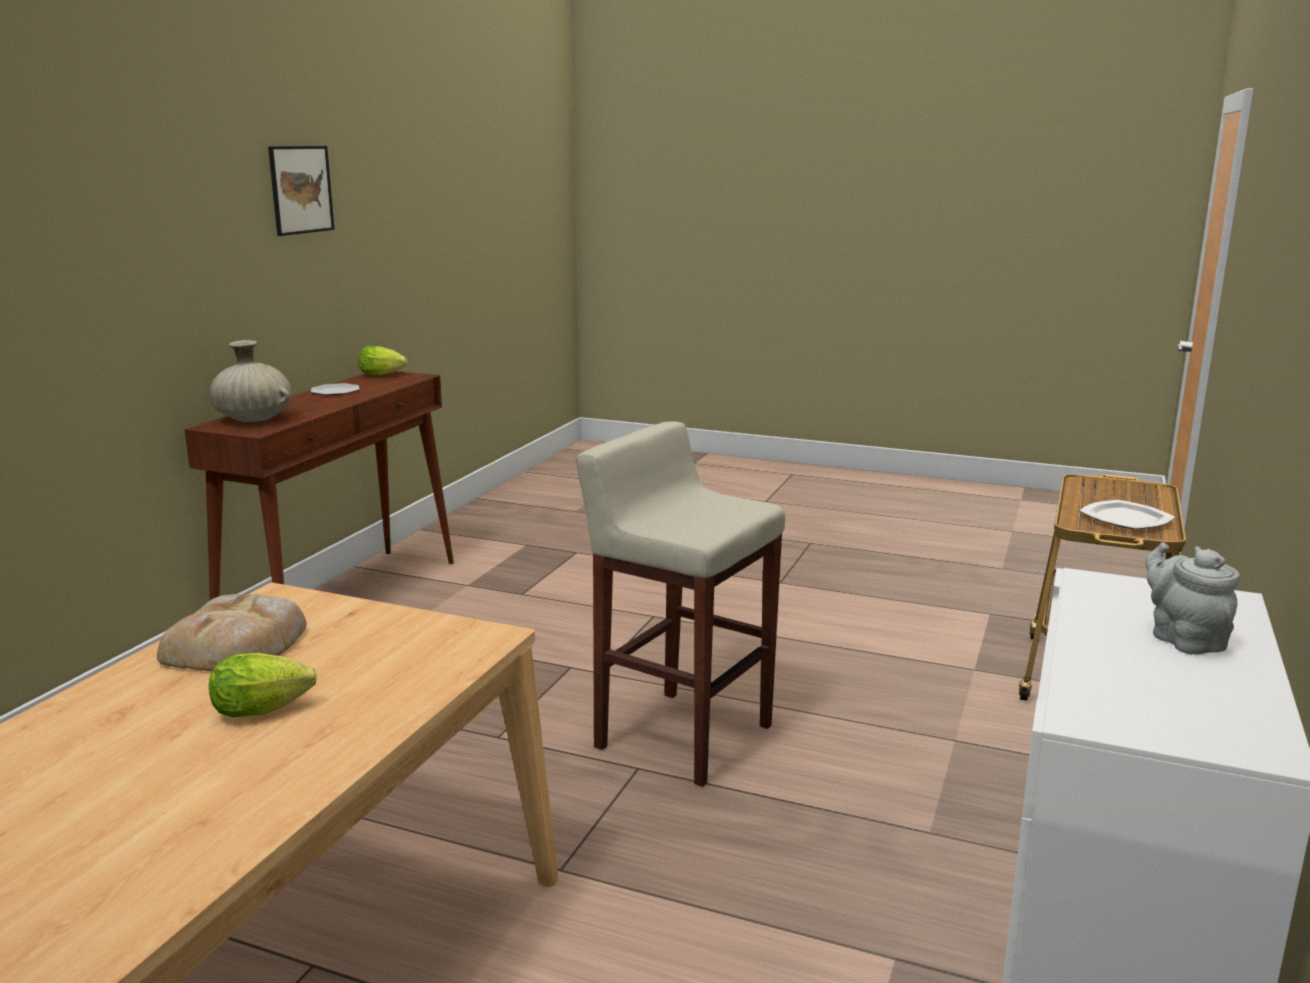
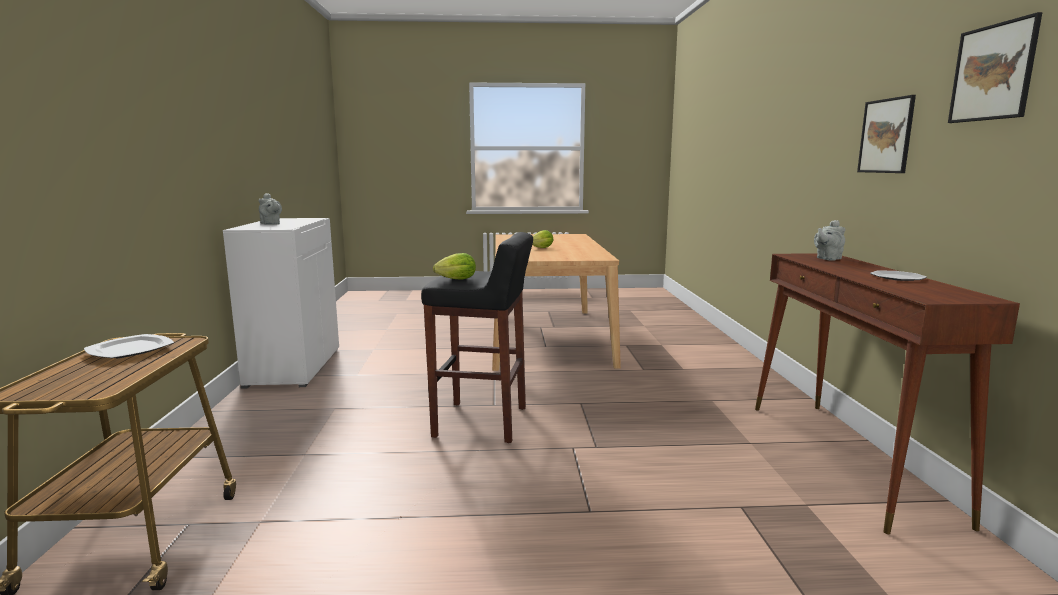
camera: 155 degrees right, 5 degrees down
bread [157,594,307,671] -> none
beige vase [210,340,292,422] -> grey teapot [814,220,846,261]
lettuce [358,346,407,376] -> lettuce moved to [433,253,476,279]
beige stool [576,421,785,787] -> black stool [421,232,533,443]
none -> picture [857,95,916,173]

